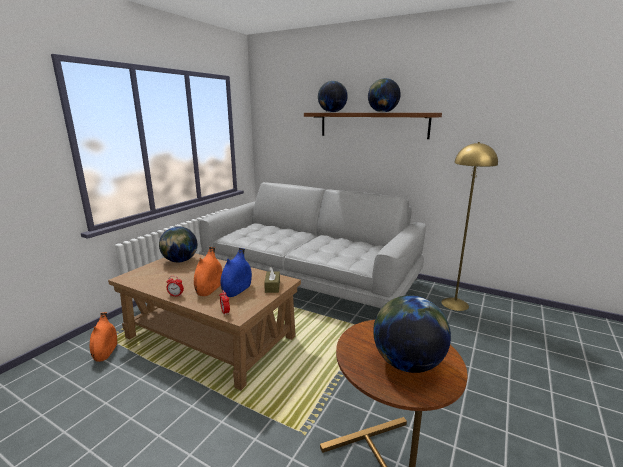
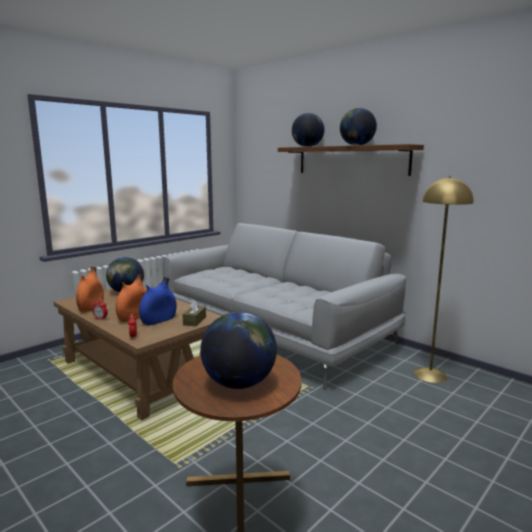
camera: 15 degrees right, 5 degrees down
orange vase [90,312,117,362] -> orange vase moved to [76,267,104,312]

